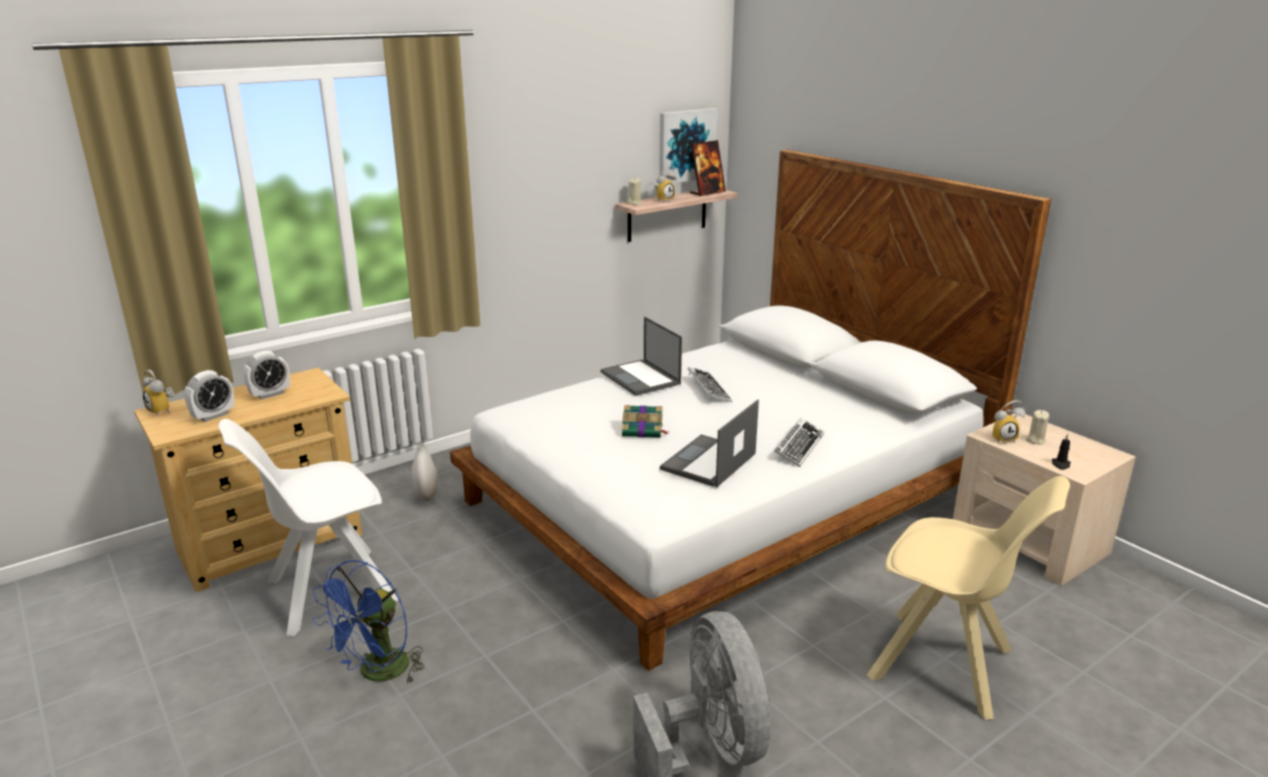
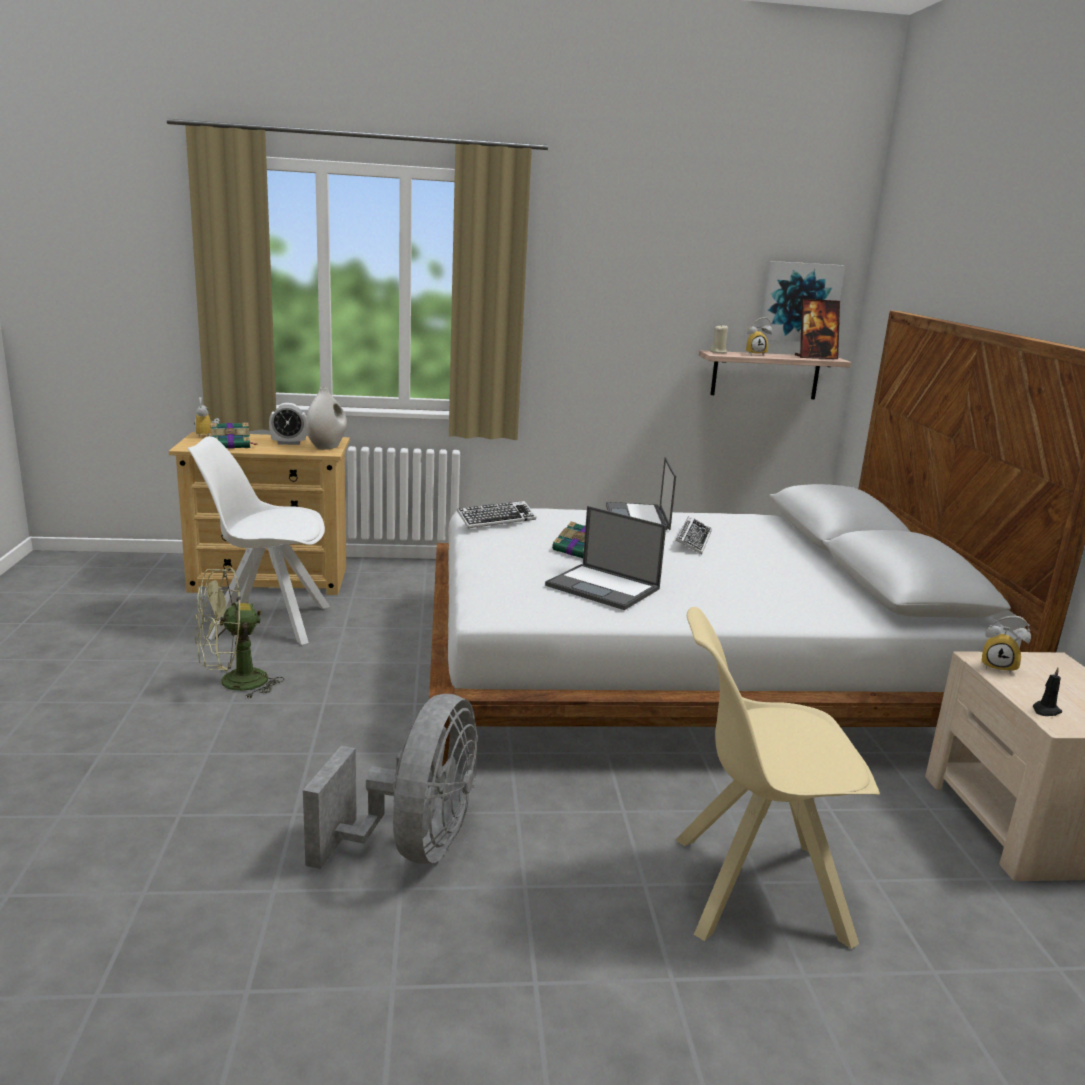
camera: 30 degrees right, 5 degrees down
alarm clock [184,370,234,422] -> book [210,423,257,449]
blue fan [313,560,425,684] -> green fan [195,567,284,699]
white vase [411,443,438,501] -> white vase moved to [306,387,347,450]
laptop [660,399,759,488] -> laptop turned 120 degrees counterclockwise [545,506,666,610]
keyboard [774,418,824,467] -> keyboard moved to [457,501,536,528]
beige chair [867,476,1070,720] -> beige chair turned 120 degrees clockwise [675,607,880,949]
beige candle [1026,410,1049,445] -> none

